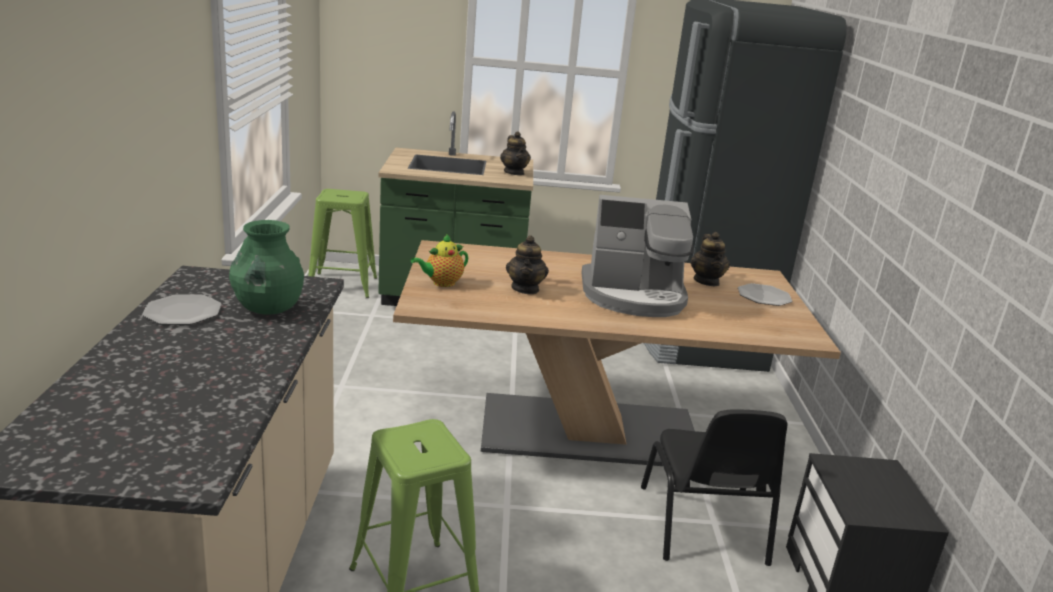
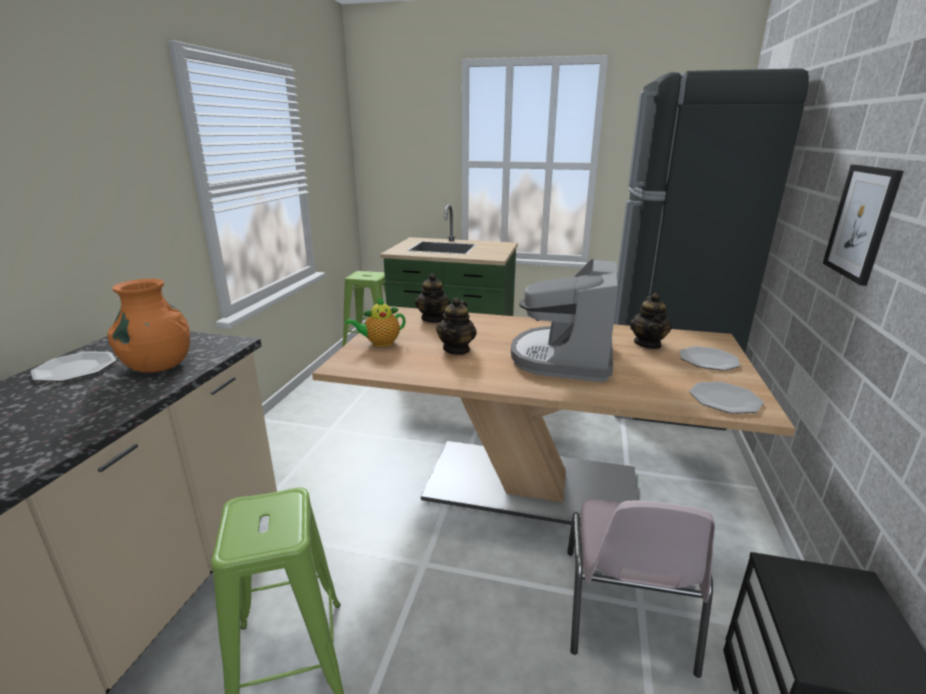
camera: 15 degrees right, 0 degrees up
green vase [229,220,304,315] -> orange vase [108,278,190,373]
teapot [500,131,531,175] -> teapot moved to [415,273,451,323]
coffee machine [581,195,694,317] -> coffee machine turned 90 degrees clockwise [511,259,618,382]
black chair [641,409,788,566] -> pink chair [567,498,715,678]
none -> plate [689,382,764,414]
none -> picture [823,165,904,286]

